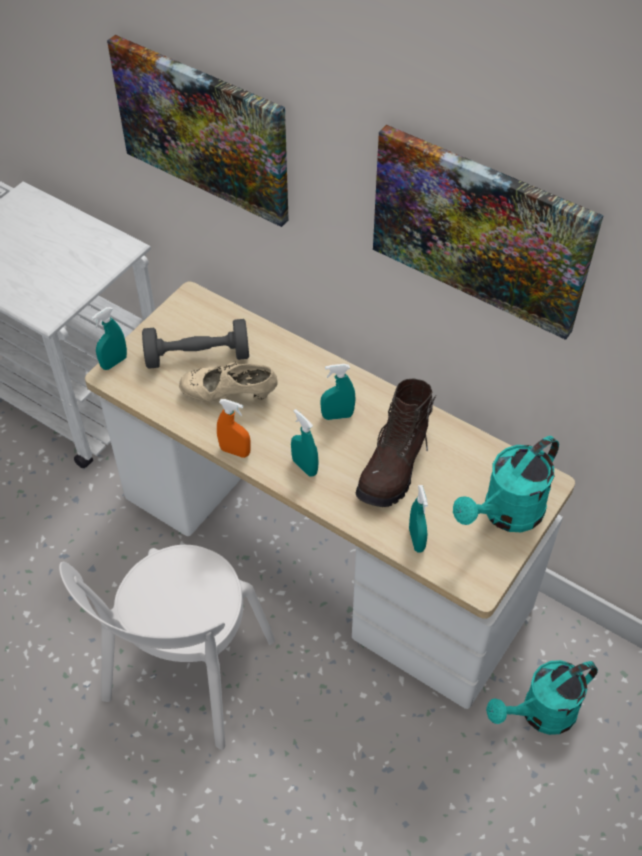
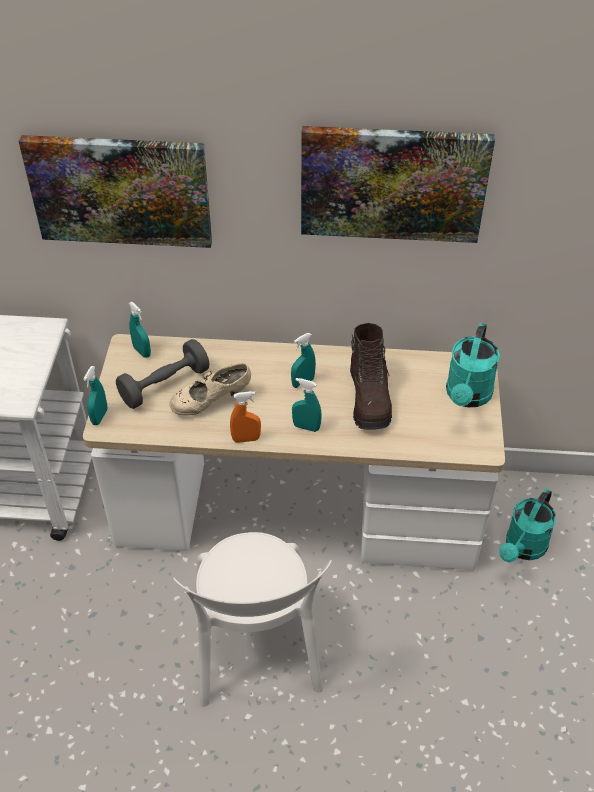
camera: 30 degrees left, 5 degrees down
turquoise spray bottle [409,485,428,553] -> turquoise spray bottle moved to [129,302,151,358]

